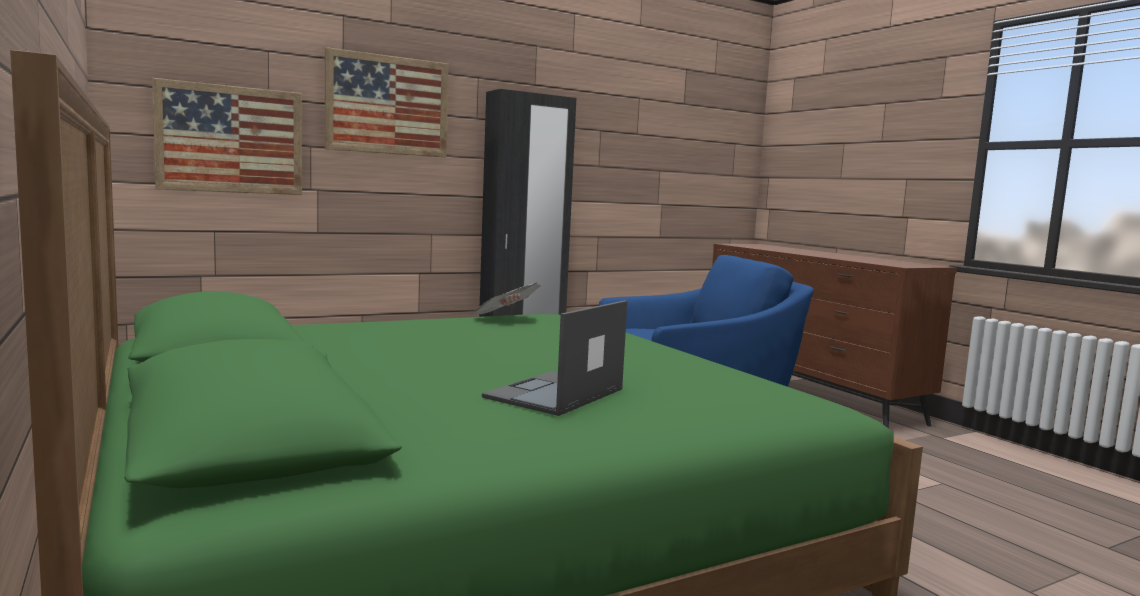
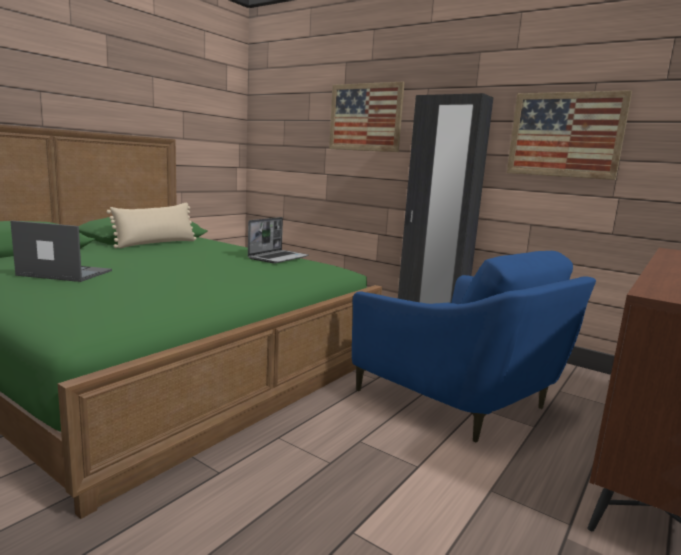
camera: 65 degrees right, 5 degrees up
picture [152,78,302,195] -> picture moved to [507,90,632,180]
newspaper [470,283,541,315] -> laptop [248,217,309,264]
none -> beige pillow [106,203,196,248]

